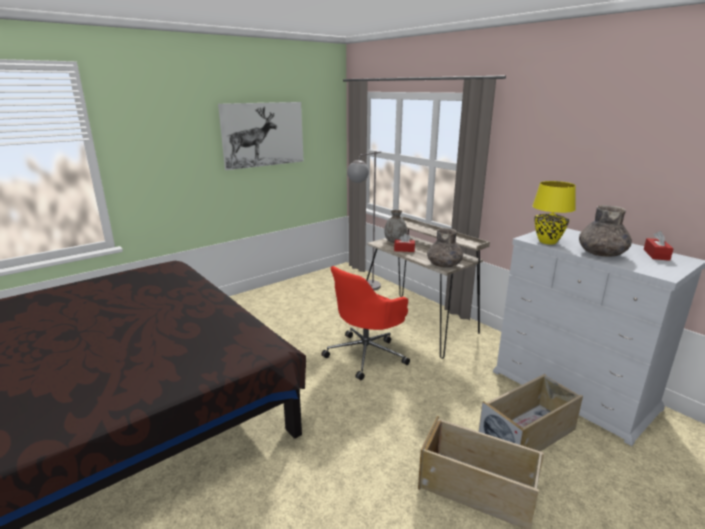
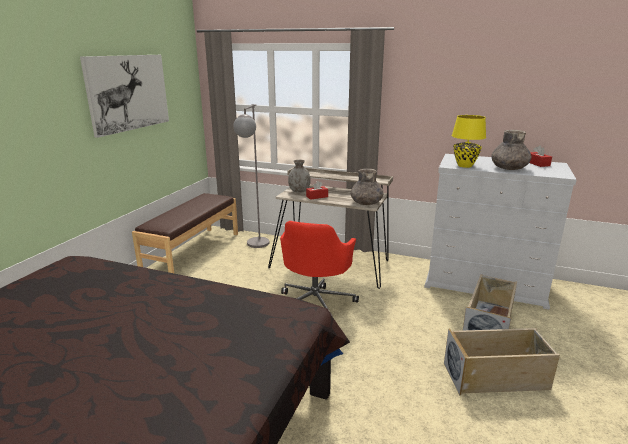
camera: 30 degrees left, 0 degrees up
none -> brown bench [132,193,238,273]

